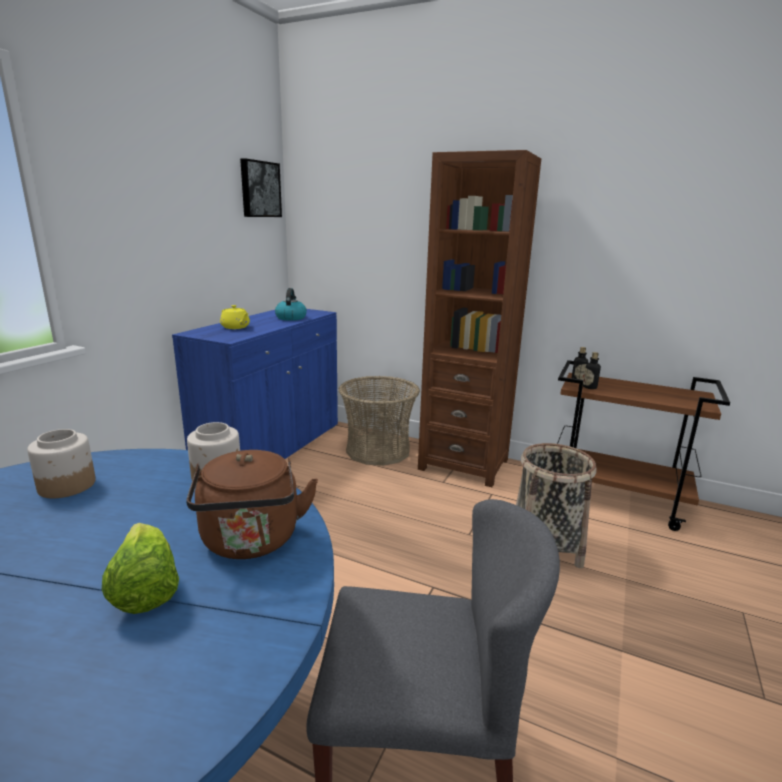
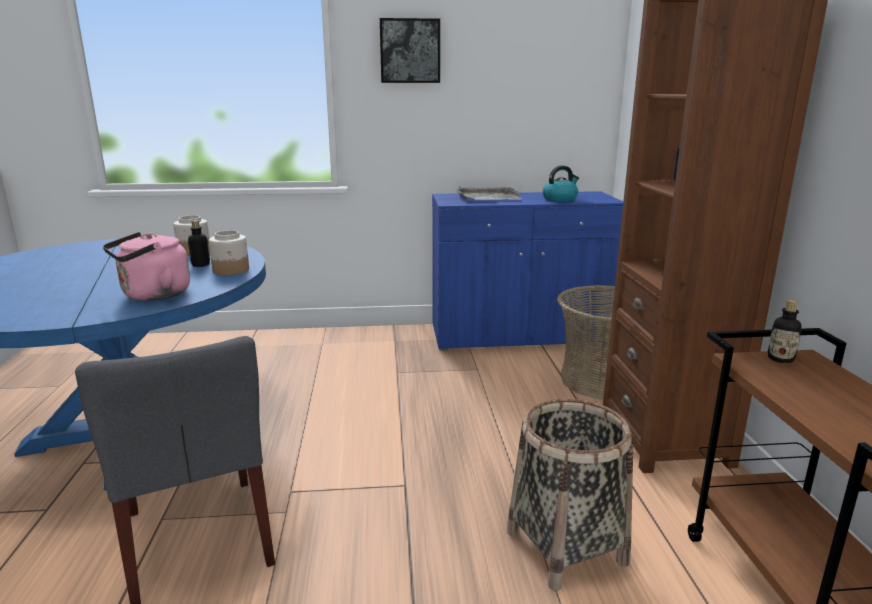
camera: 60 degrees right, 0 degrees up
lettuce [102,523,179,614] -> none
brown kettle [186,450,318,559] -> pink kettle [103,232,190,301]
yellow teapot [220,305,250,329] -> grey tray [457,186,522,200]
picture [240,158,282,217] -> picture moved to [380,18,440,83]
bottle [583,352,601,389] -> bottle moved to [188,220,210,267]

